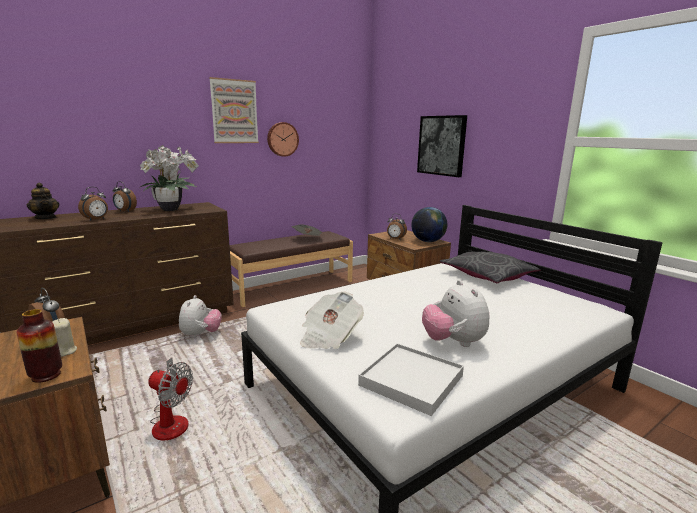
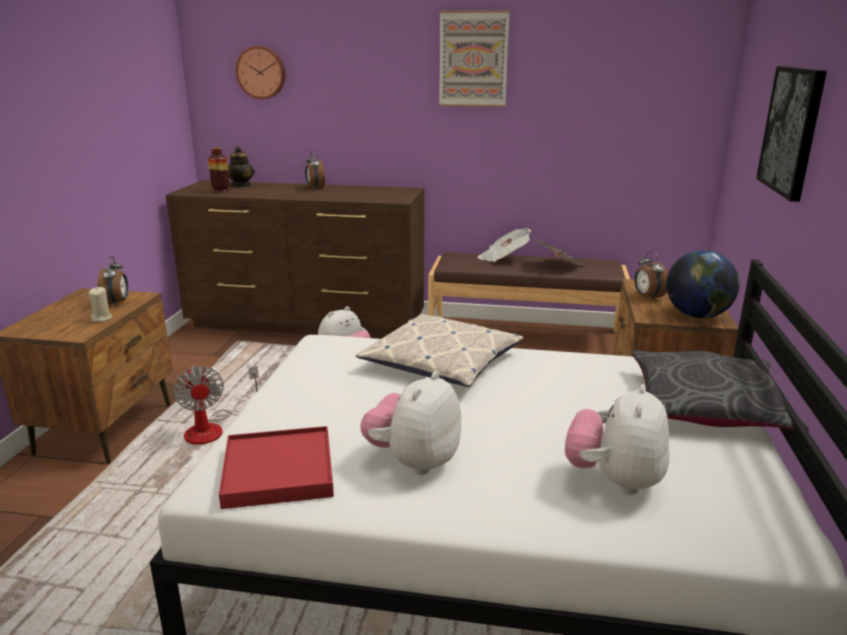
camera: 45 degrees right, 5 degrees up
vase [17,309,62,383] -> vase moved to [208,148,230,192]
alarm clock [78,187,108,221] -> none
potted plant [140,145,199,211] -> none
wall clock [267,122,299,157] -> wall clock moved to [235,46,285,99]
newspaper [300,292,364,349] -> newspaper moved to [478,228,531,262]
white tray [358,343,464,416] -> red tray [219,426,334,509]
none -> pillow [356,314,524,387]
none -> plush toy [565,384,669,495]

